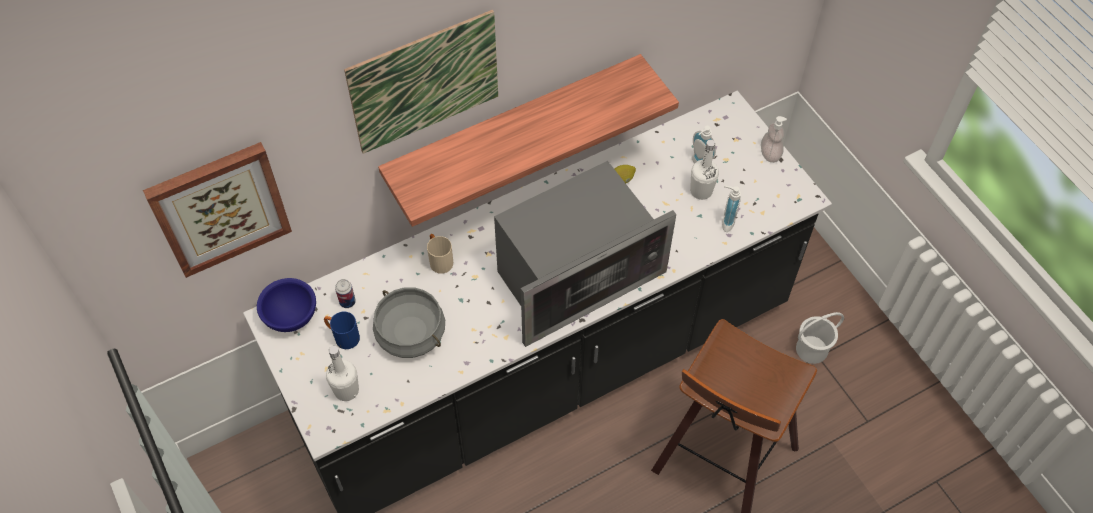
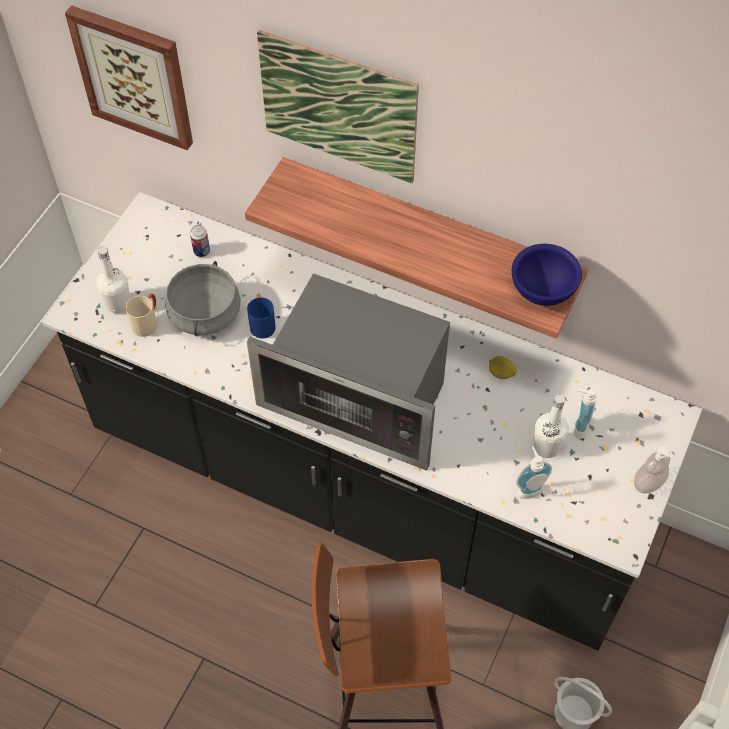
camera: 55 degrees right, 0 degrees up
blue bowl [257,278,316,332] -> blue bowl moved to [512,244,582,306]
blue mug [324,312,360,349] -> blue mug moved to [247,293,276,339]
beige mug [427,234,453,274] -> beige mug moved to [126,293,157,337]

